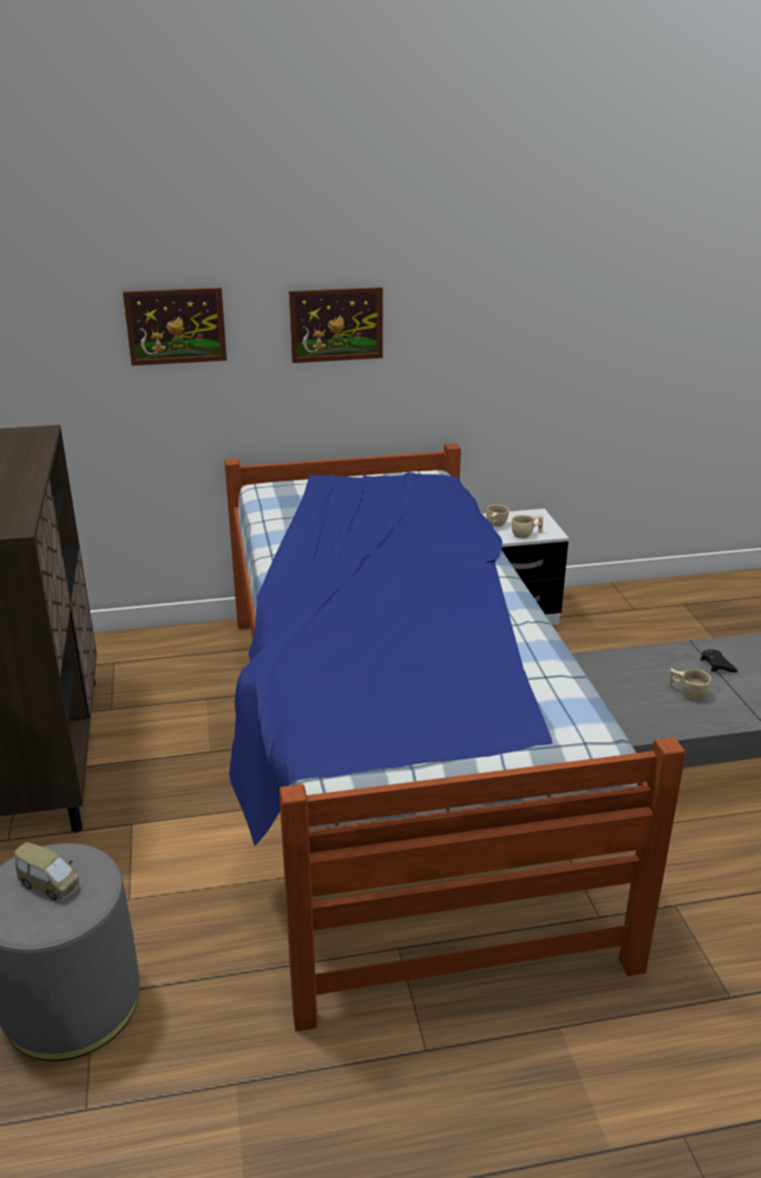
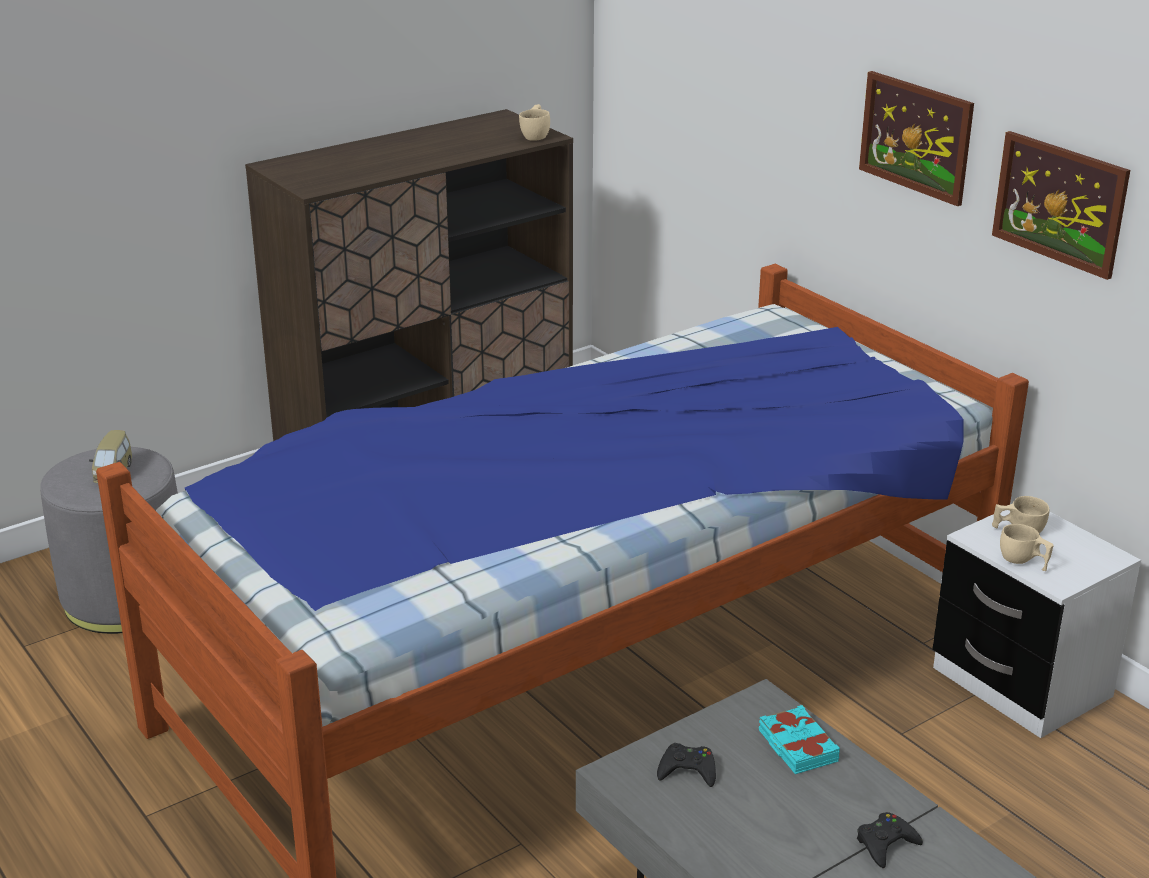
camera: 65 degrees right, 0 degrees up
picture [123,288,227,366] -> picture moved to [992,131,1130,280]
beige cup [669,668,711,700] -> beige cup moved to [519,104,550,141]
none -> black game controller [657,743,716,787]
none -> turquoise book [759,705,840,774]

